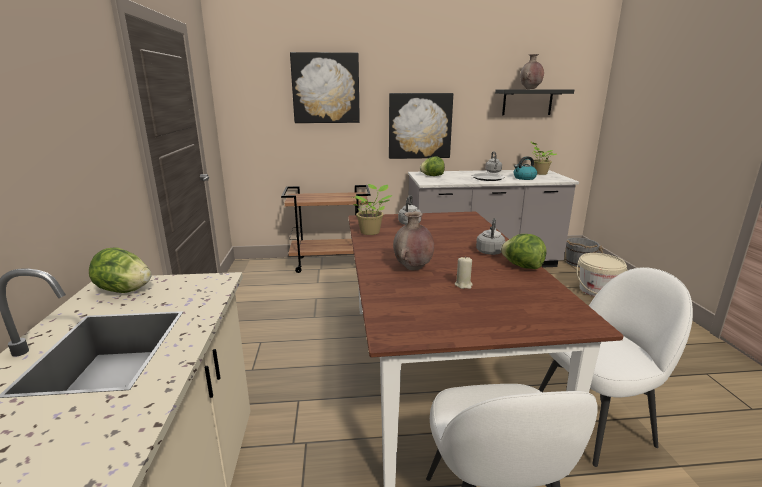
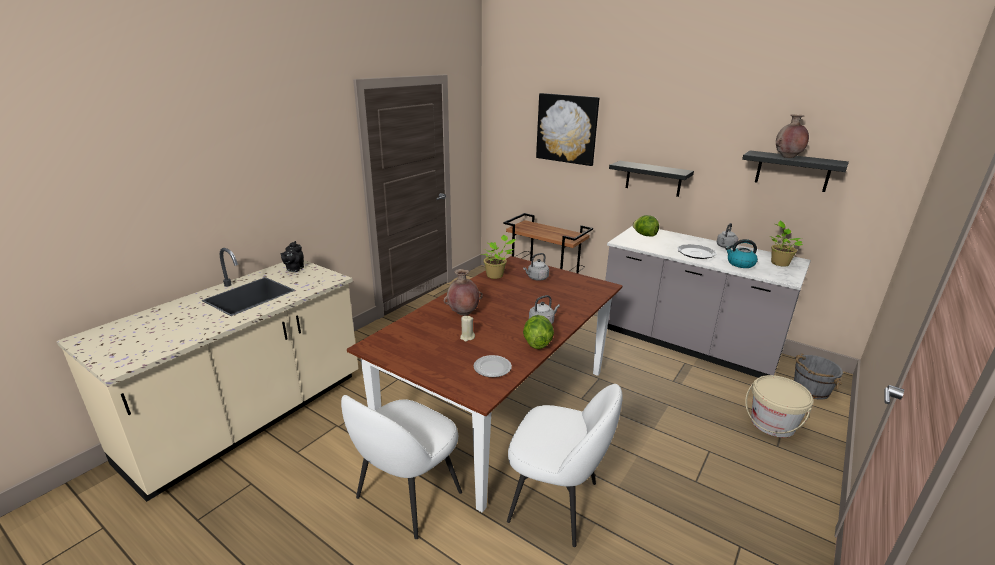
camera: 40 degrees right, 5 degrees up
lettuce [89,248,152,293] -> black teapot [281,241,304,272]
picture [389,93,453,159] -> black shelf [609,161,694,197]
none -> plate [474,355,512,377]

